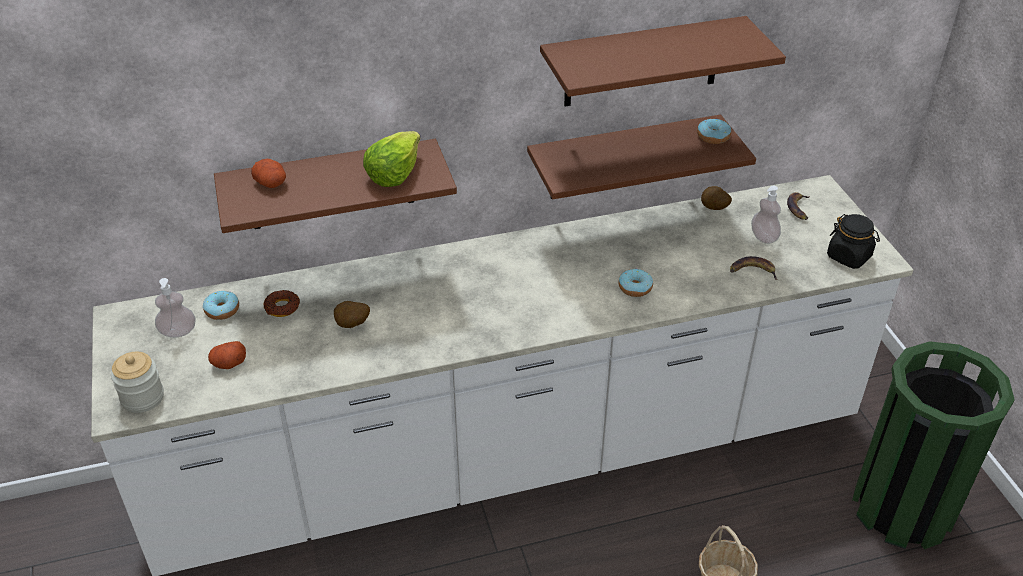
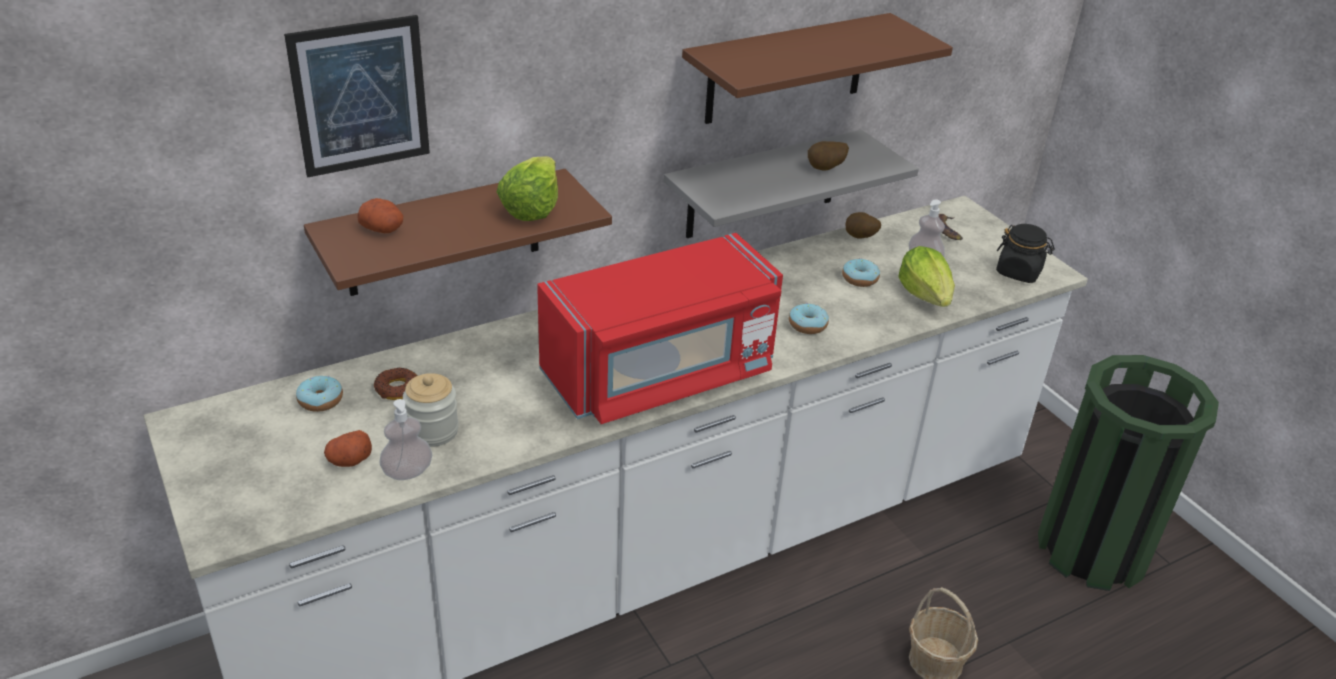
camera: 15 degrees left, 5 degrees down
jar [111,352,164,413] -> jar moved to [403,373,459,447]
soap dispenser [155,278,196,338] -> soap dispenser moved to [379,399,432,480]
potato [334,301,370,328] -> potato moved to [808,141,849,171]
brown shelf [527,115,756,199] -> grey shelf [664,130,919,238]
donut [697,118,731,144] -> donut moved to [842,258,880,287]
banana [730,256,777,280] -> lettuce [898,246,955,307]
none -> picture [284,15,430,177]
none -> red microwave [537,233,783,424]

